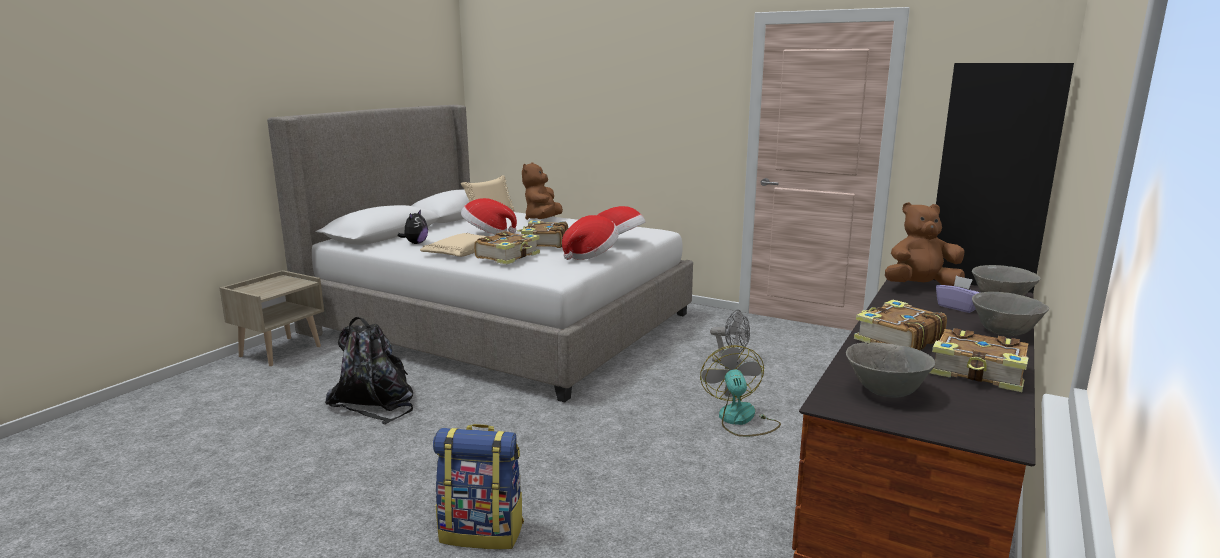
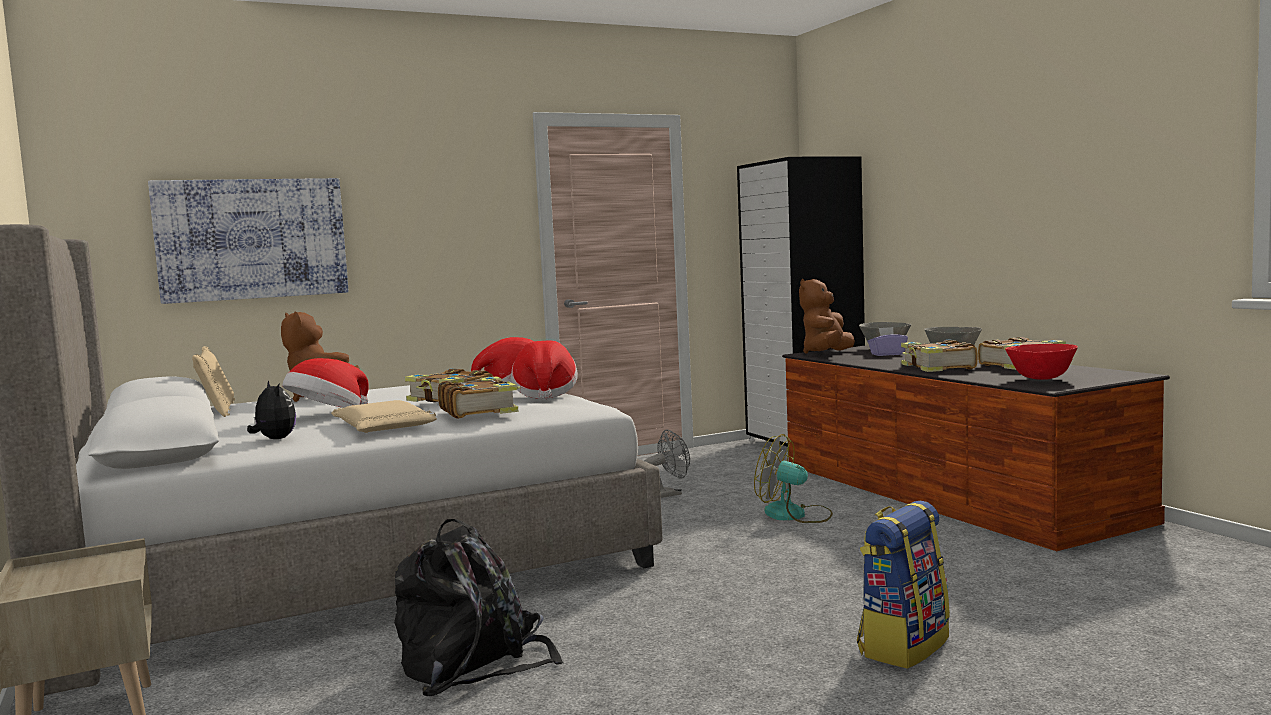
camera: 55 degrees left, 10 degrees down
grey bowl [846,342,935,398] -> red bowl [1005,344,1078,380]
none -> picture [148,178,349,304]

